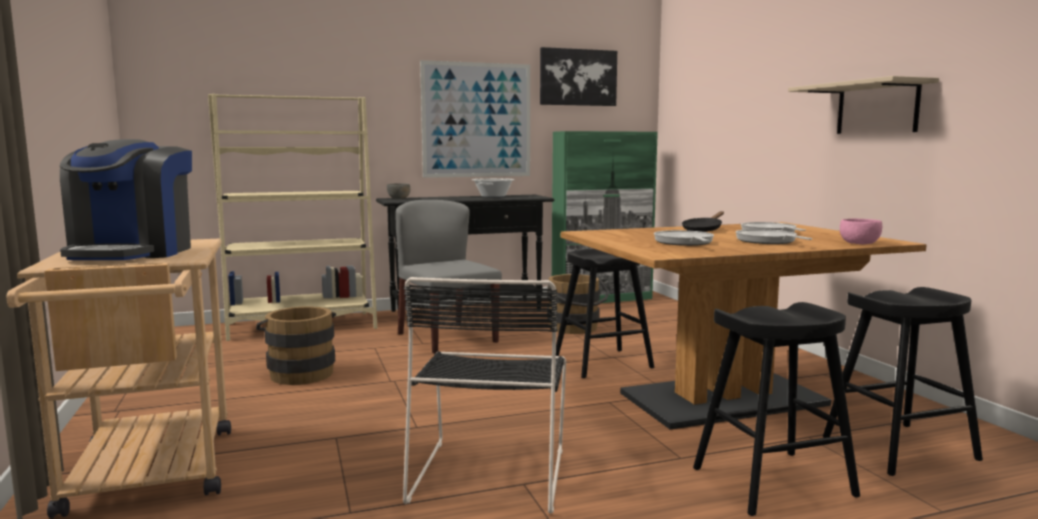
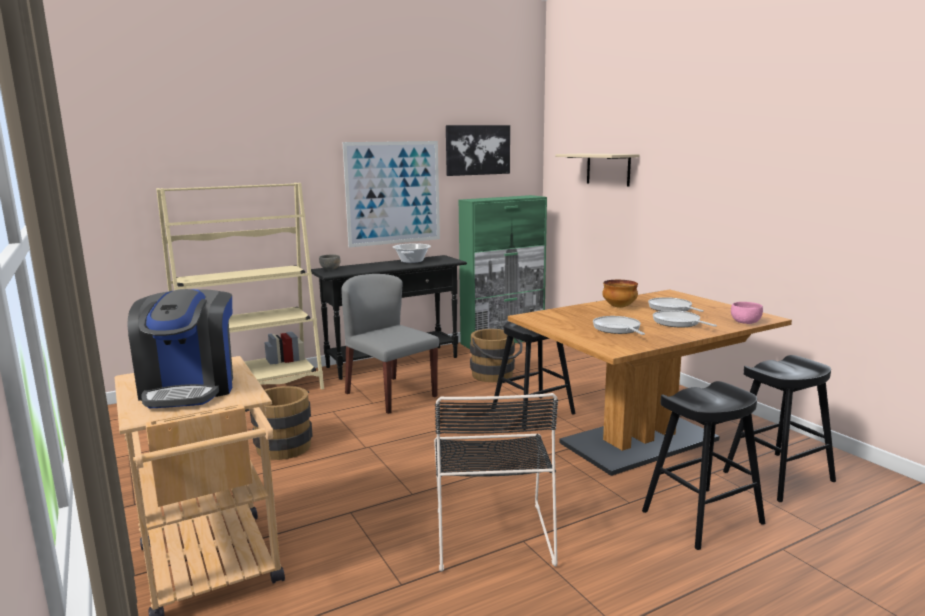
camera: 10 degrees left, 5 degrees up
black frying pan [682,211,724,232] -> bowl [602,280,638,308]
beige shelf [788,76,939,134] -> beige shelf moved to [555,154,639,186]

